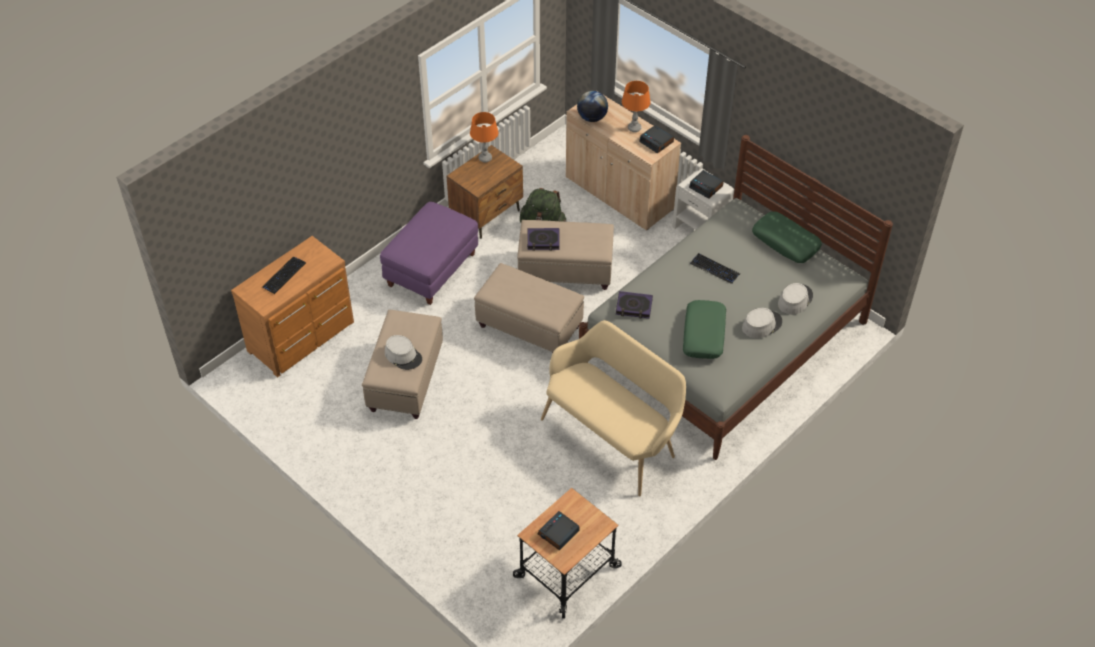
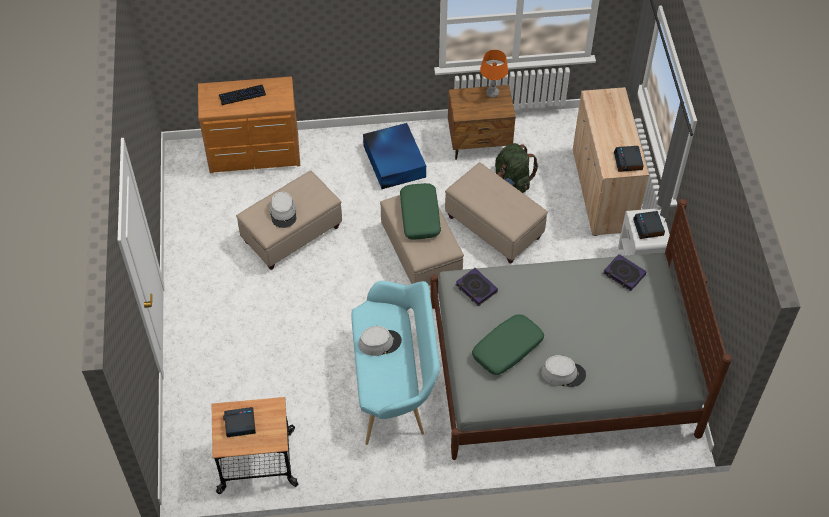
camera: 40 degrees right, 5 degrees up
purple ottoman [380,202,478,305] -> blue storage box [363,123,426,189]
book [527,228,560,251] -> book moved to [603,254,647,291]
beige bench [541,320,686,496] -> turquoise bench [351,281,440,445]
globe [577,91,608,122] -> none
orange table lamp [622,81,651,132] -> none
keyboard [690,253,740,284] -> none
green pillow [752,212,822,263] -> green pillow moved to [400,183,441,239]
grey hat [778,283,813,315] -> grey hat moved to [358,326,402,356]

